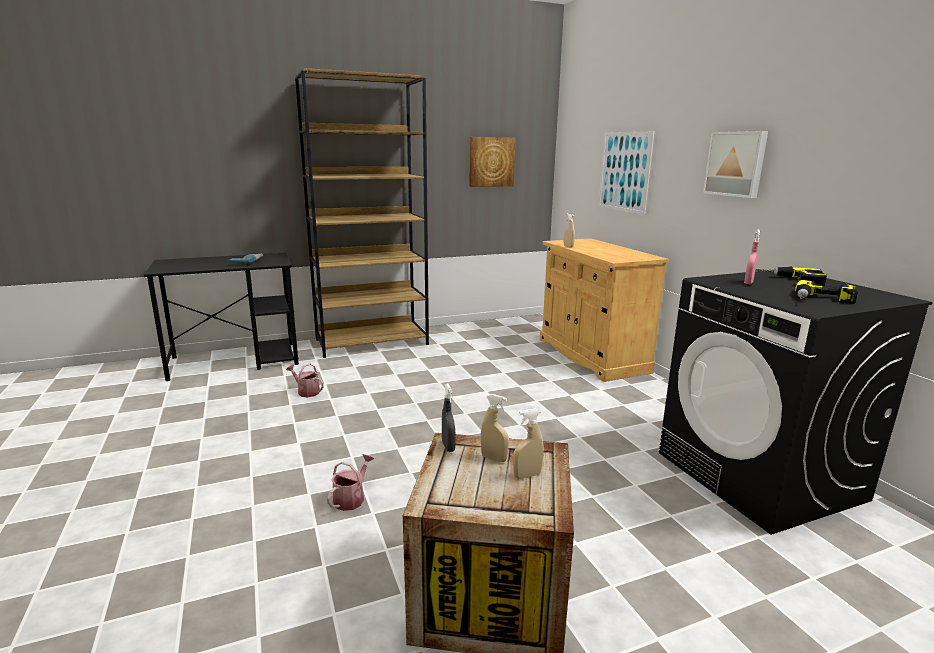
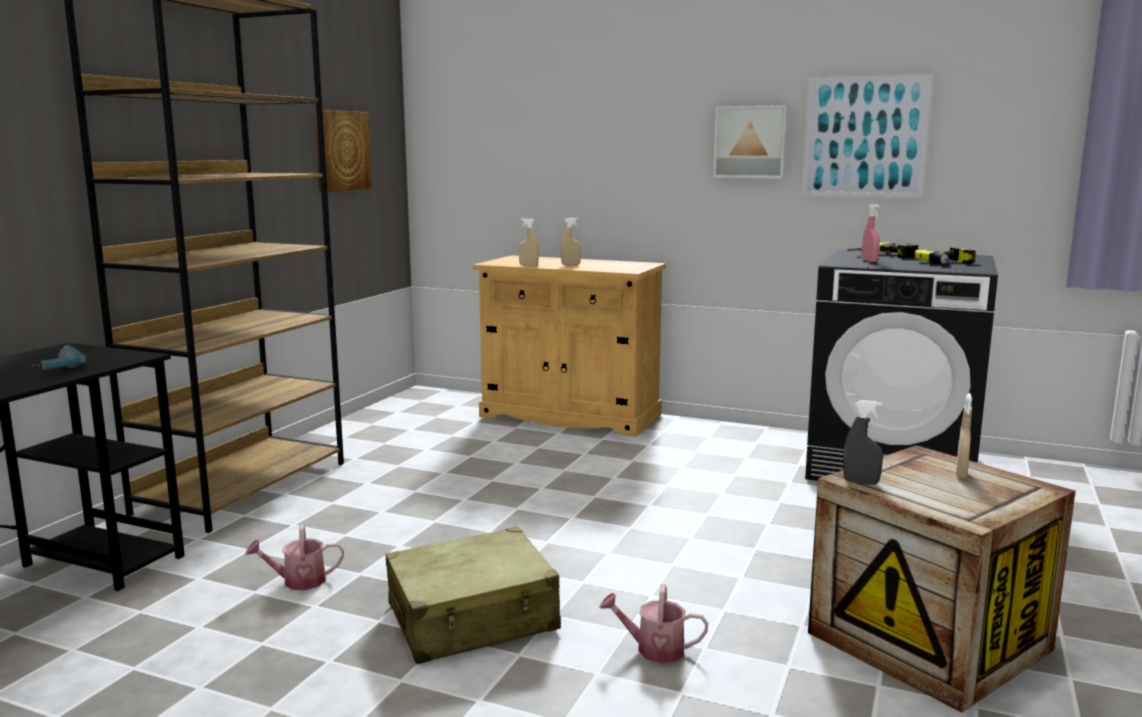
camera: 45 degrees left, 5 degrees down
watering can [327,454,374,511] -> watering can turned 60 degrees counterclockwise [599,584,708,663]
beige spray bottle [480,394,509,462] -> beige spray bottle moved to [561,218,581,266]
picture [598,131,655,215] -> picture moved to [801,74,933,198]
none -> beige suitcase [386,527,561,664]

